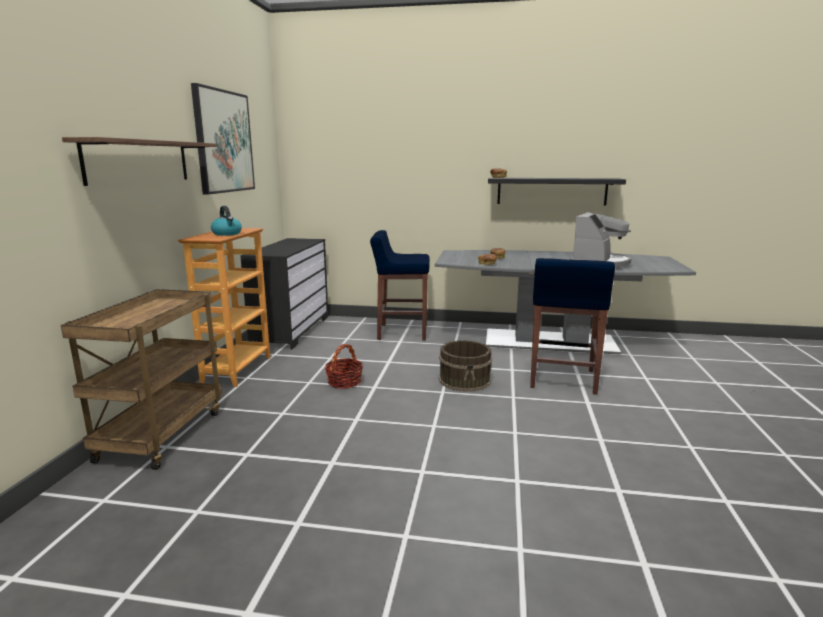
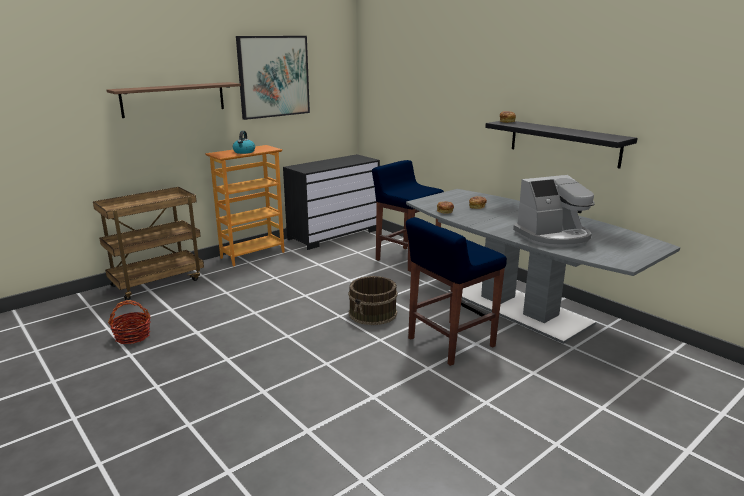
camera: 40 degrees right, 5 degrees up
basket [325,344,363,389] -> basket moved to [108,300,151,344]

